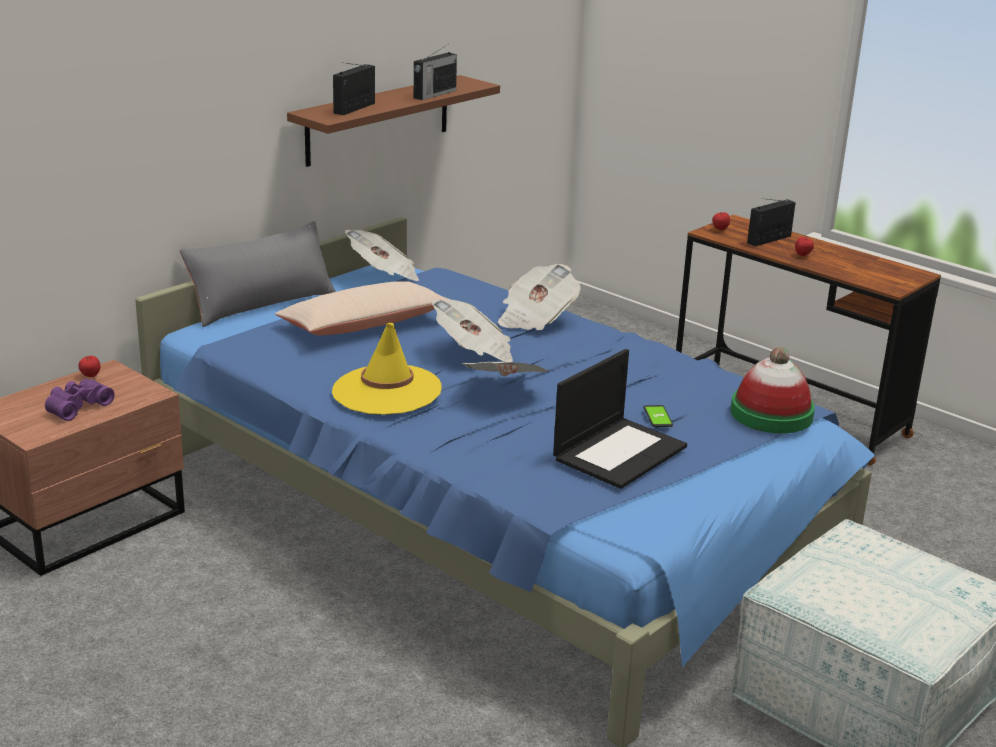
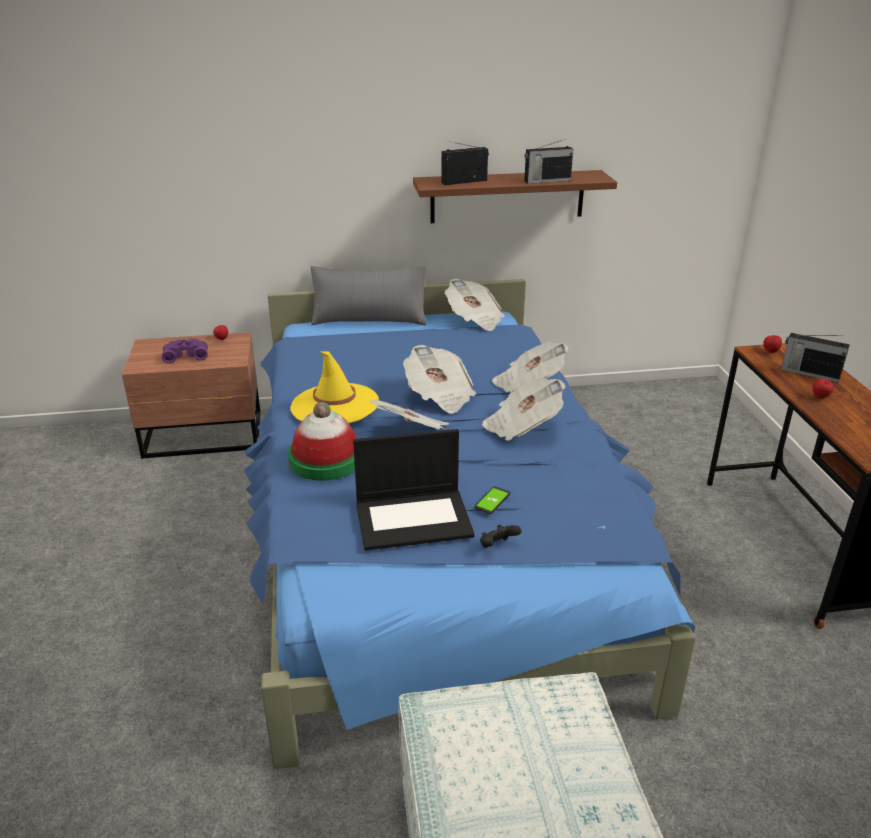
camera: 40 degrees right, 5 degrees up
beige pillow [275,281,450,335] -> none
hat [731,347,815,433] -> hat moved to [288,402,357,481]
radio [747,198,796,247] -> radio turned 150 degrees counterclockwise [781,333,850,383]
none -> black game controller [480,525,522,548]
none -> newspaper [482,377,566,441]

